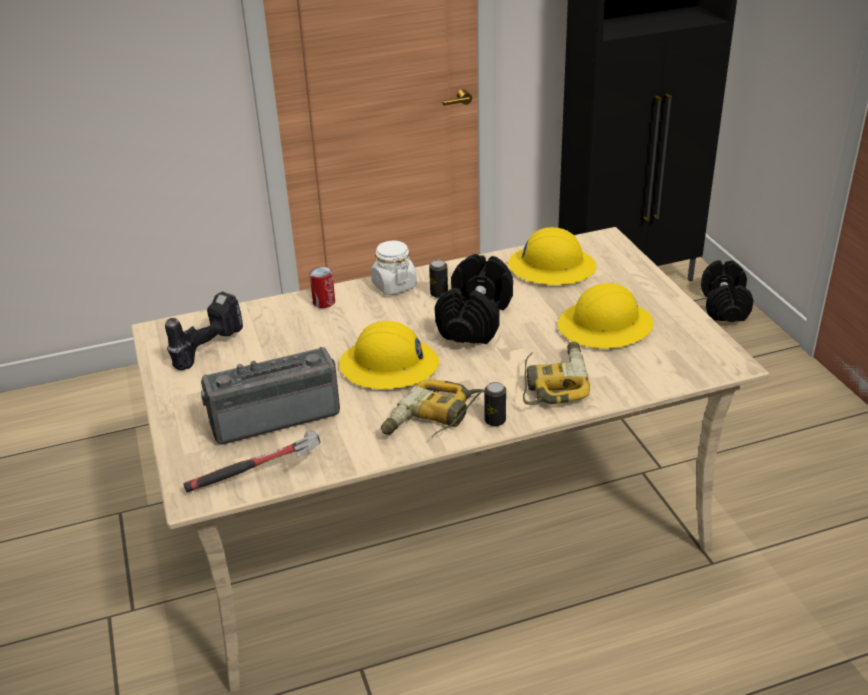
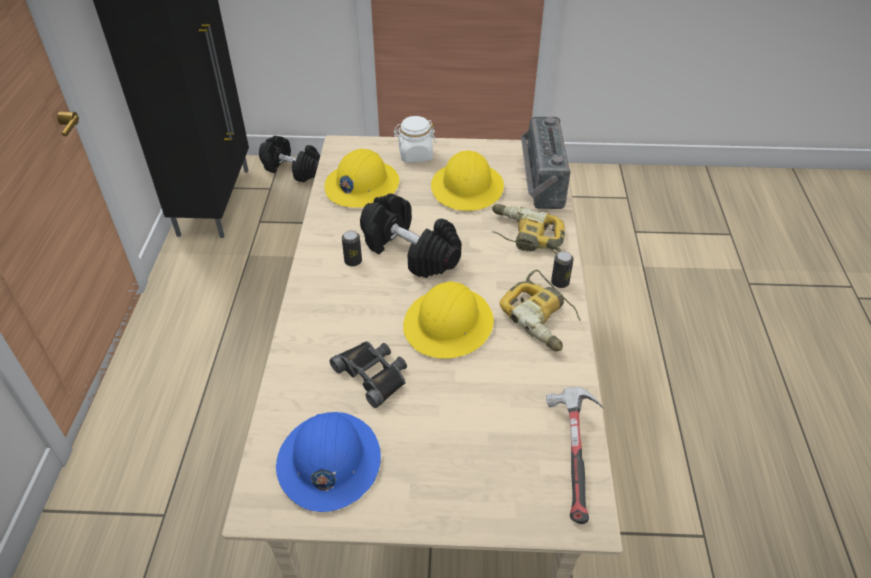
camera: 70 degrees left, 10 degrees up
power drill [165,291,243,370] -> blue hard hat [276,412,381,512]
radio [201,347,340,444] -> radio moved to [521,117,571,209]
can [309,267,335,308] -> none
white jar [371,240,417,295] -> white jar moved to [393,116,436,163]
none -> black binoculars [330,341,407,408]

